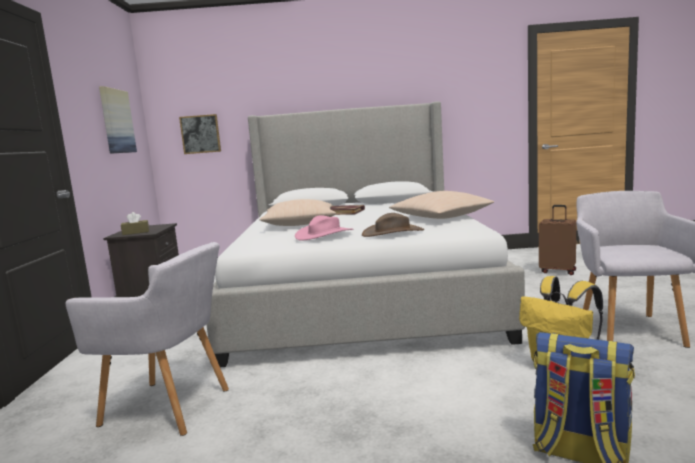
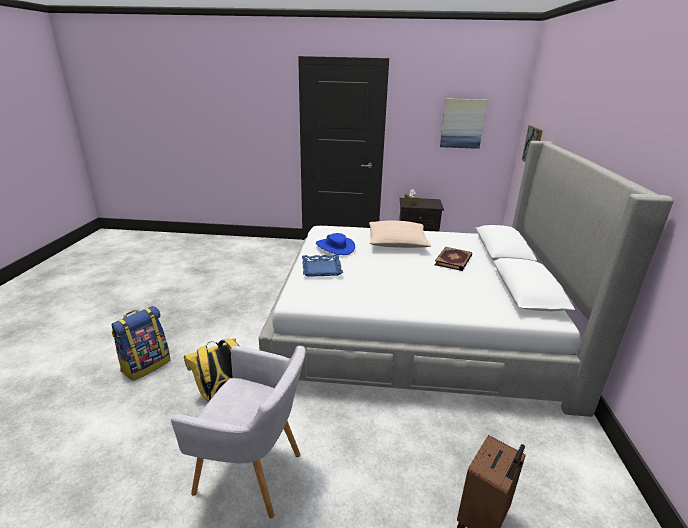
camera: 95 degrees right, 15 degrees up
grey armchair [65,242,229,436] -> none
pink hat [295,215,353,241] -> blue hat [316,233,355,255]
brown hat [362,213,424,237] -> blue tray [302,254,343,277]
beige pillow [389,191,494,219] -> none

